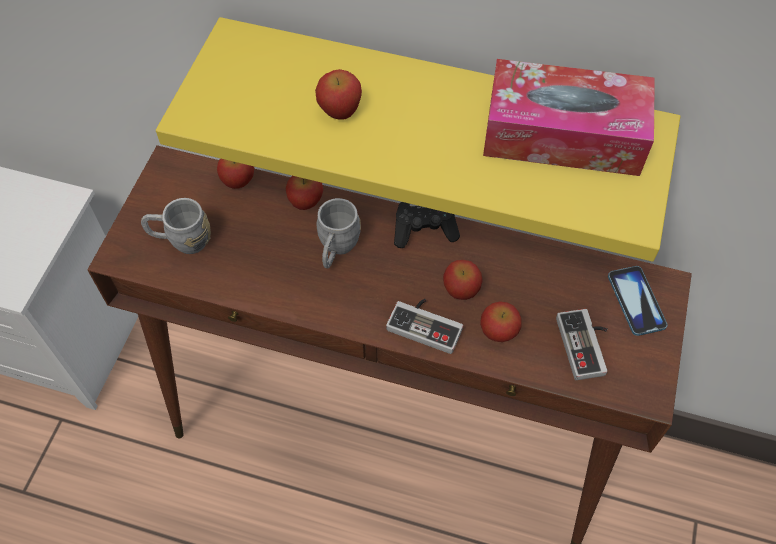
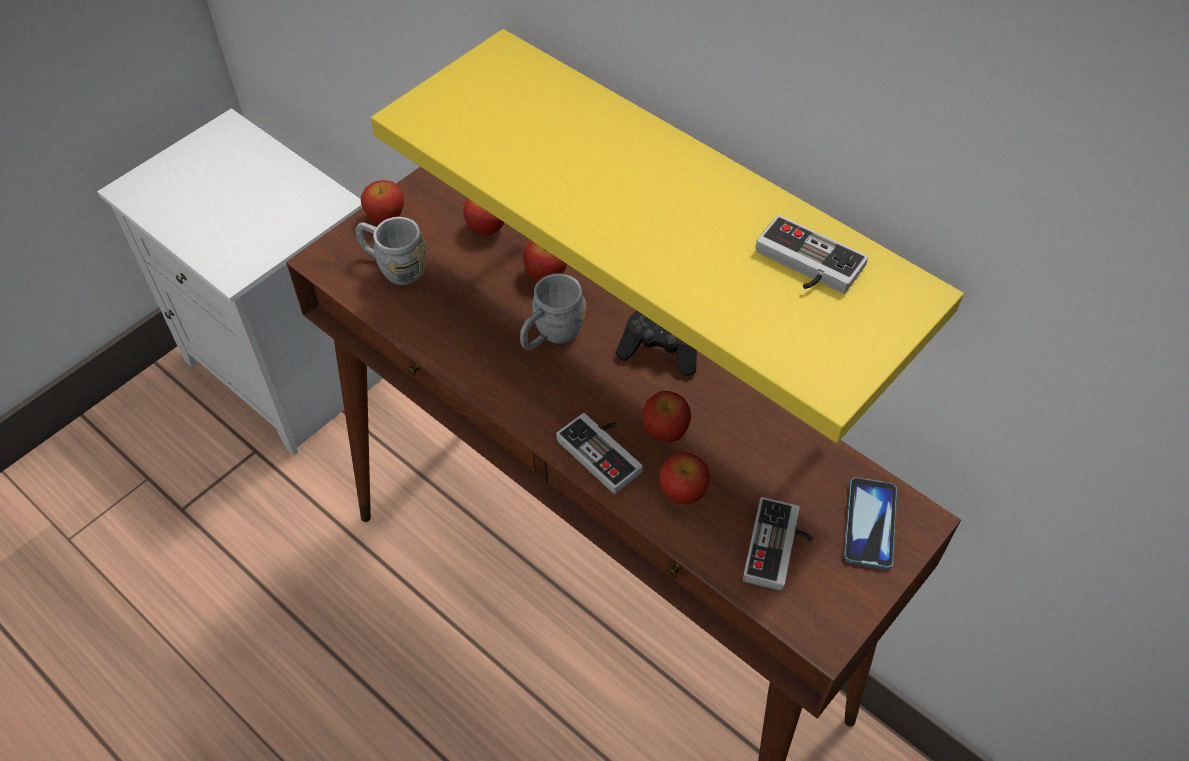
camera: 25 degrees right, 5 degrees down
apple [315,69,362,120] -> apple moved to [361,180,404,225]
tissue box [483,59,655,176] -> game controller [756,215,868,293]

